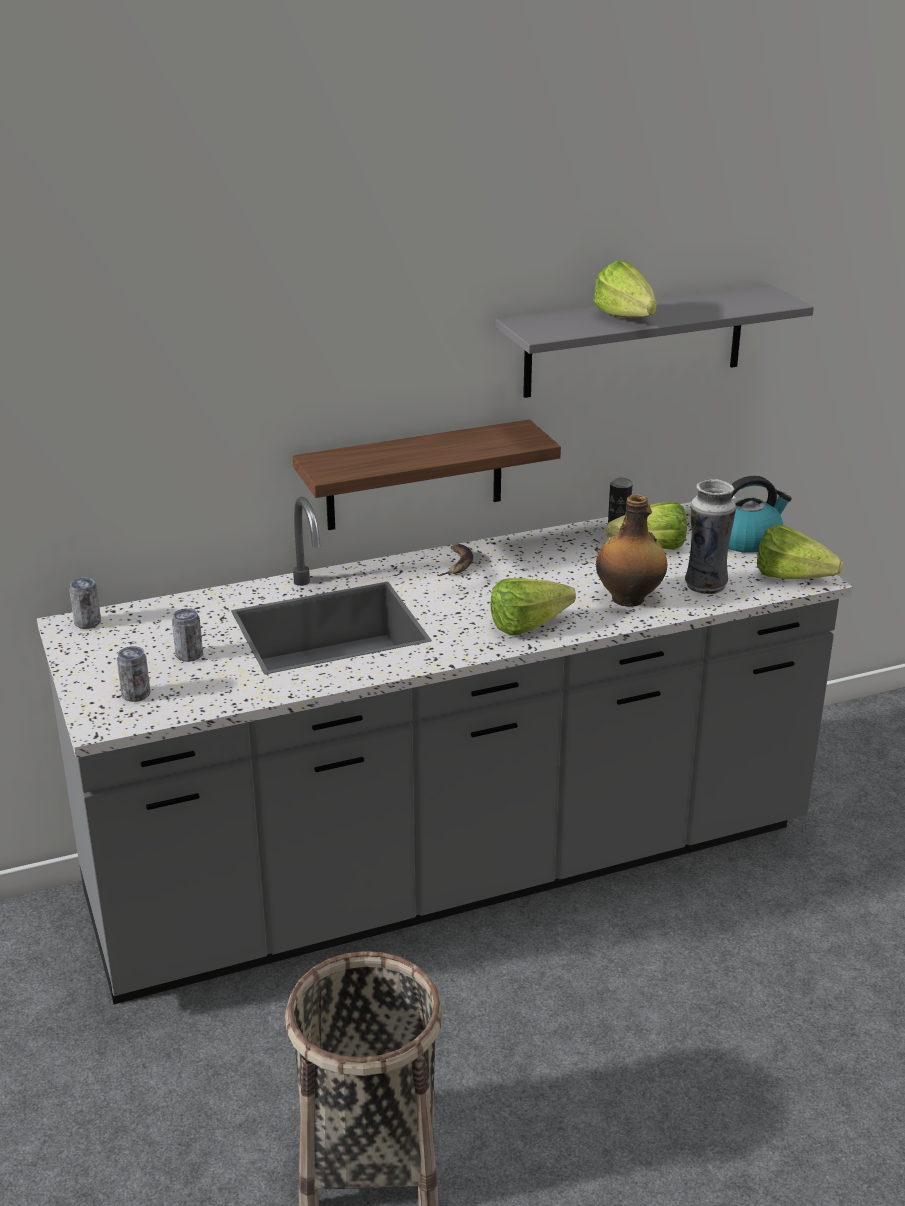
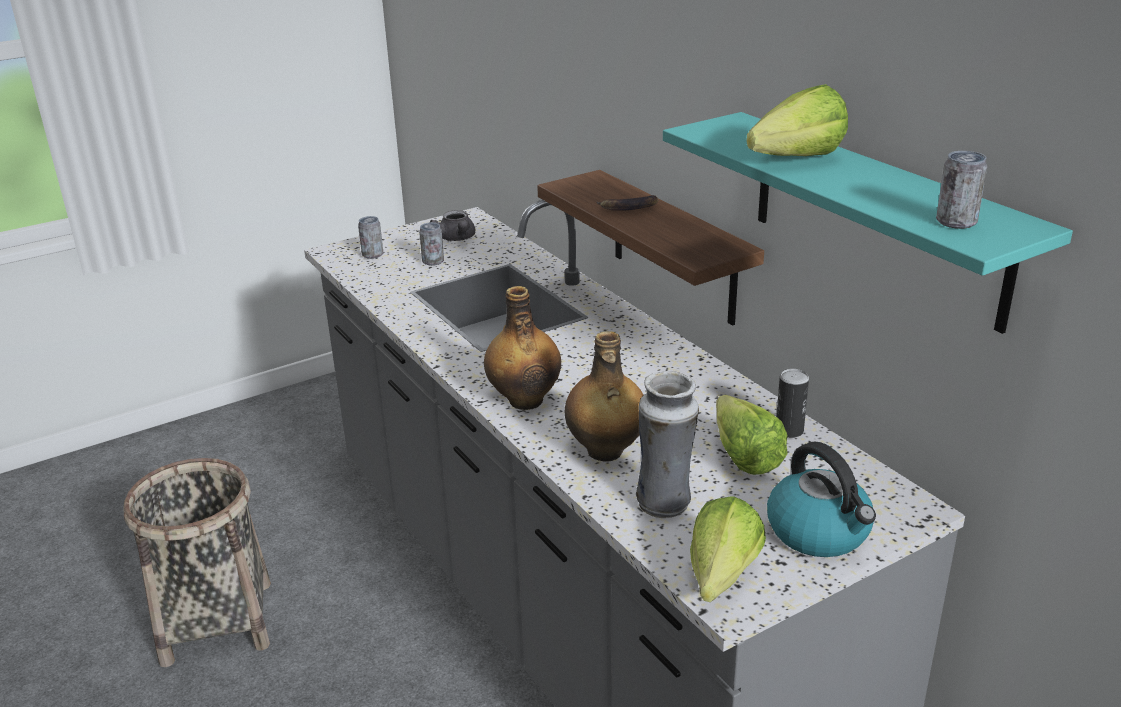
camera: 80 degrees right, 0 degrees up
can [69,578,101,629] -> can moved to [936,151,987,229]
banana [438,544,473,576] -> banana moved to [597,195,658,211]
lettuce [490,578,576,636] -> bottle [484,286,561,410]
grey shelf [495,284,814,398] -> turquoise shelf [663,112,1073,334]
none -> grey teapot [430,210,475,241]

